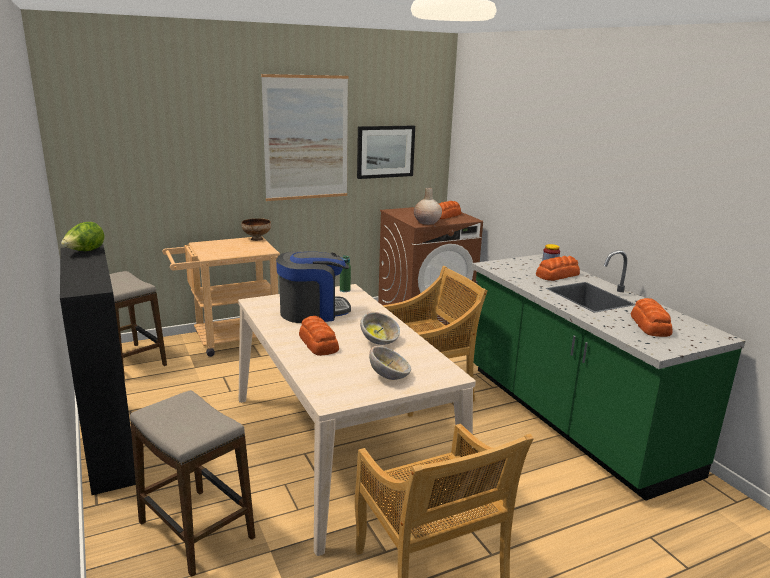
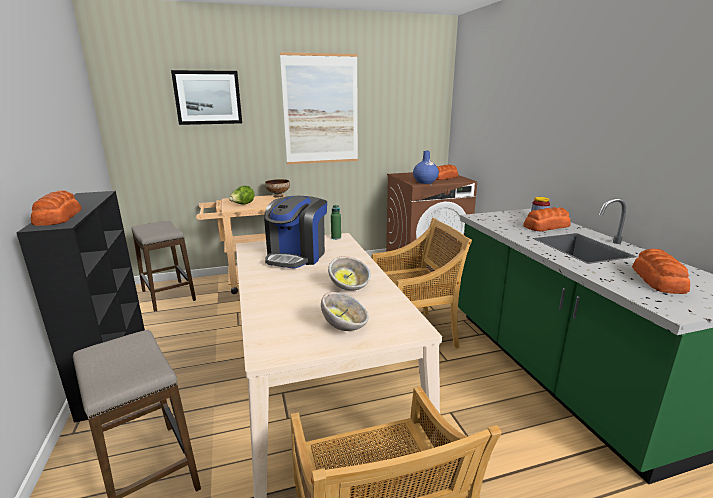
camera: 10 degrees right, 0 degrees up
lettuce [61,222,104,251] -> lettuce moved to [229,185,255,205]
coffee machine [276,251,351,323] -> coffee machine turned 120 degrees clockwise [264,196,327,269]
bread [299,316,339,356] -> bread moved to [31,190,82,226]
picture [357,126,415,179] -> picture moved to [171,70,242,125]
beige vase [414,187,442,225] -> blue vase [413,151,439,184]

